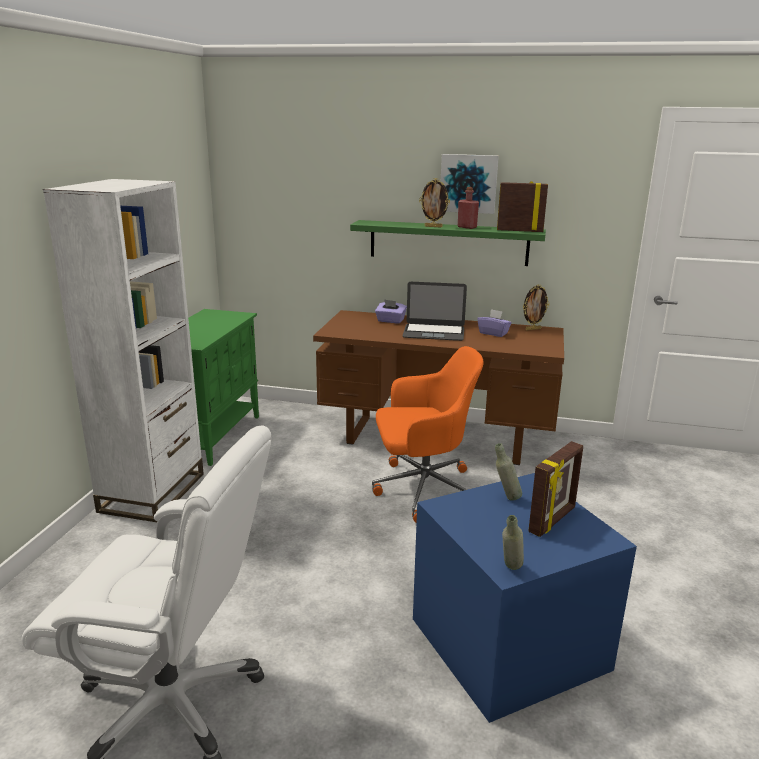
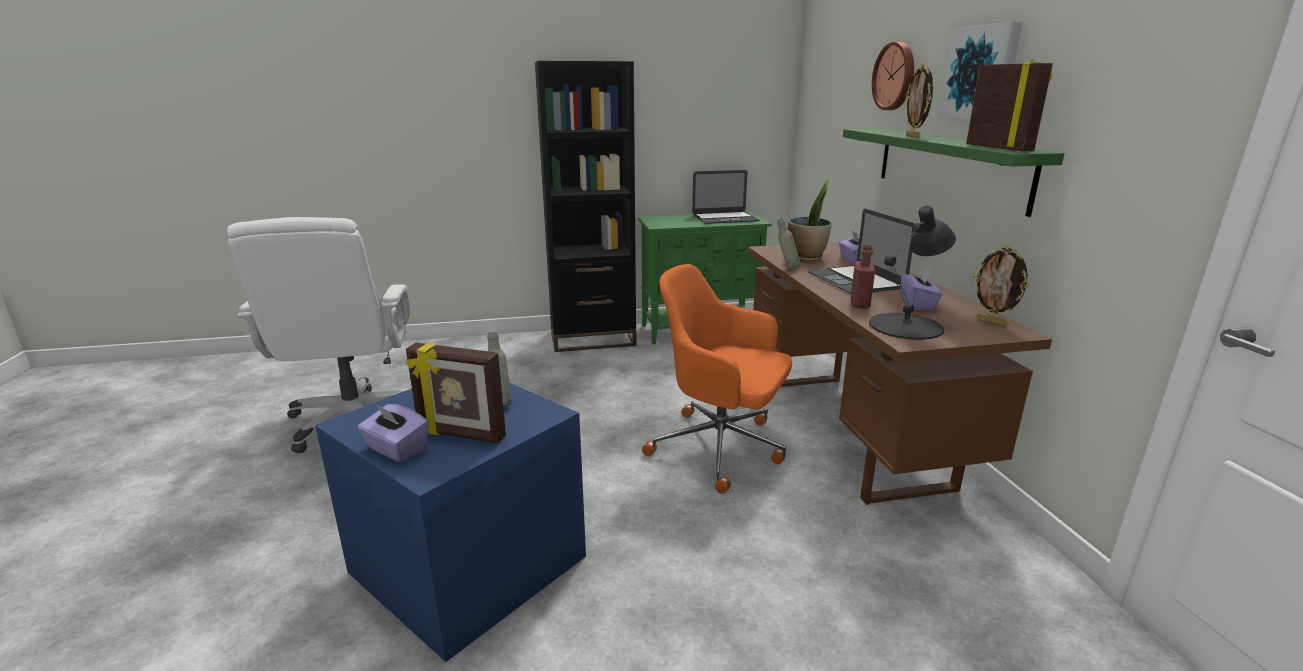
camera: 65 degrees right, 0 degrees up
white bookcase [43,179,204,522] -> black bookcase [535,61,637,352]
orange office chair [372,346,484,523] -> orange office chair turned 150 degrees clockwise [642,264,792,494]
red bottle [458,187,479,229] -> red bottle moved to [851,244,875,308]
grey bottle [502,515,524,570] -> grey bottle moved to [777,218,801,270]
none -> purple tissue box [357,404,429,462]
none -> laptop [692,170,760,224]
none -> potted plant [788,179,832,262]
none -> black table lamp [869,206,956,340]
none -> wall clock [872,42,914,110]

